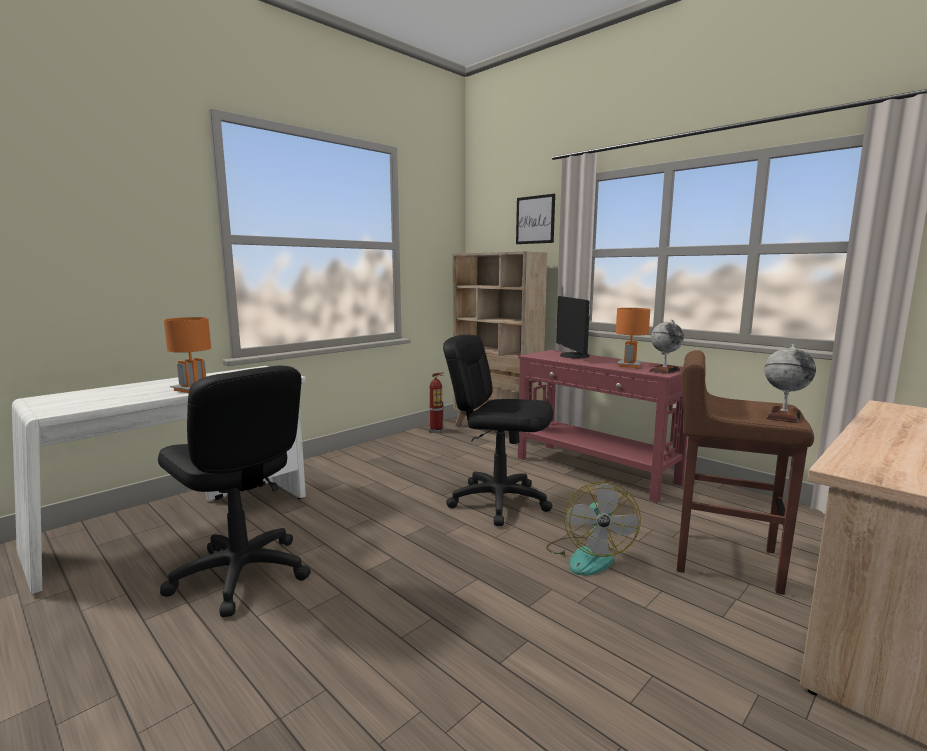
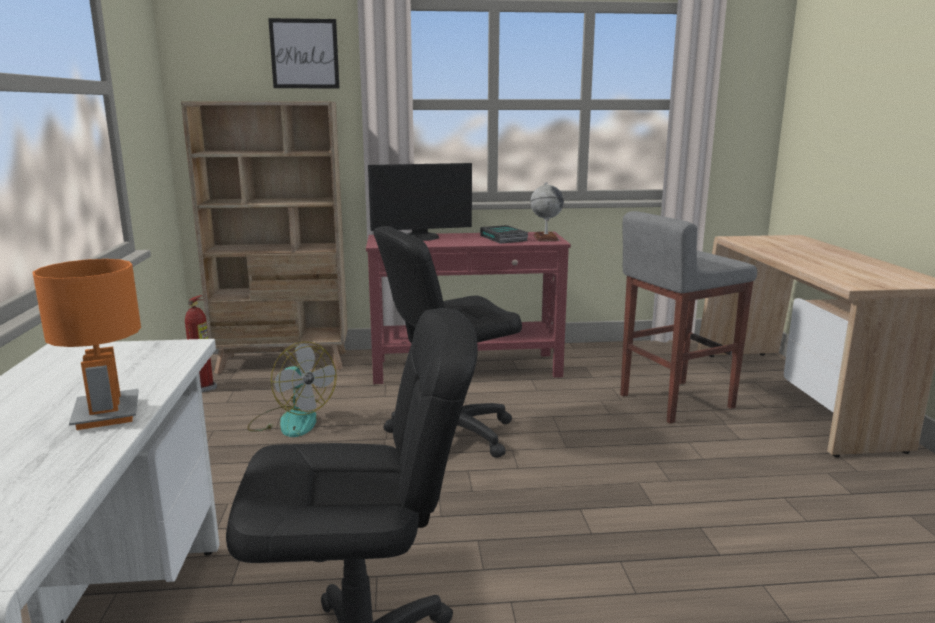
camera: 50 degrees left, 5 degrees up
fan [546,481,641,576] -> fan moved to [247,341,337,437]
monitor [556,296,590,358] -> monitor turned 45 degrees counterclockwise [368,163,472,241]
orange table lamp [616,308,650,368] -> book [480,225,529,244]
brown stool [677,350,814,595] -> grey stool [620,211,757,423]
globe [764,344,816,423] -> none

